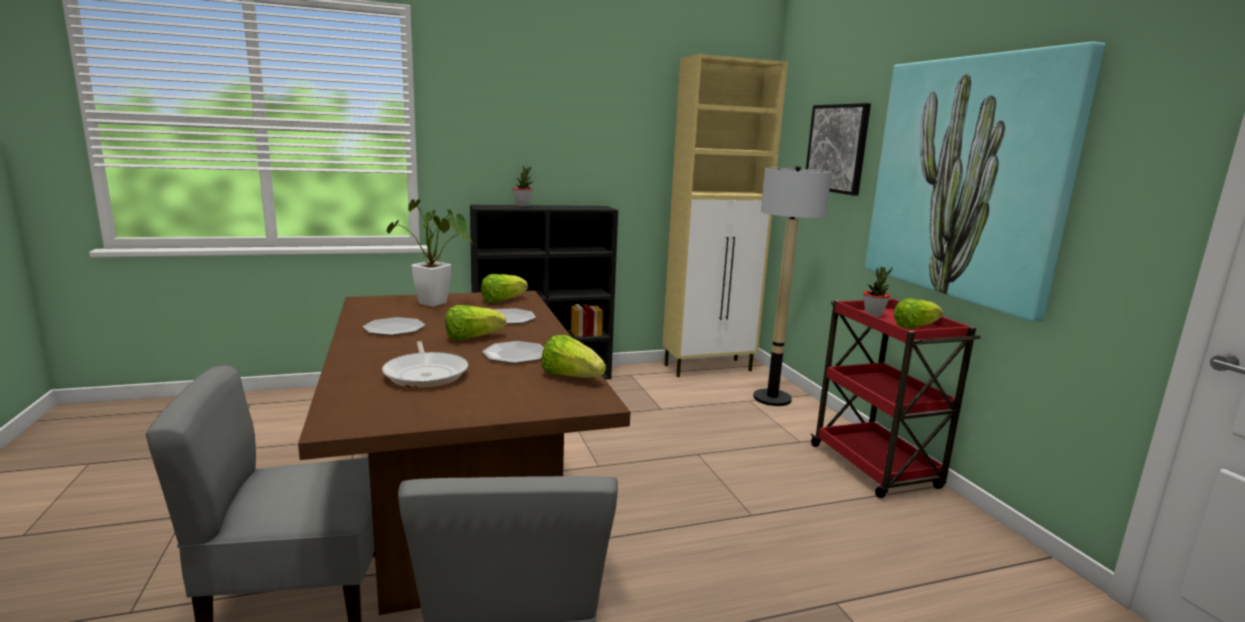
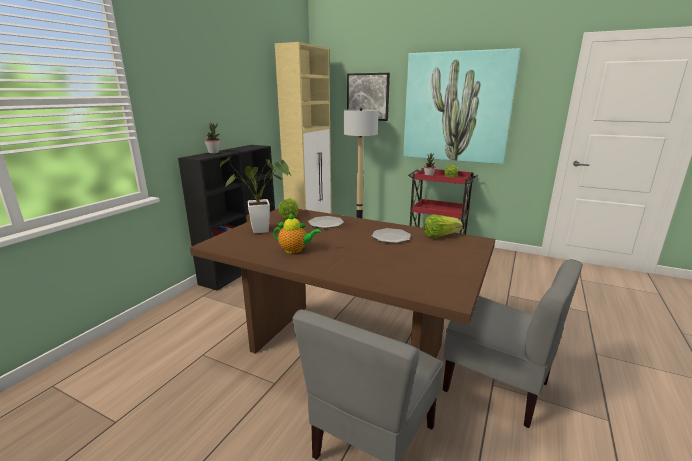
camera: 45 degrees left, 5 degrees up
plate [363,317,425,335] -> teapot [273,213,321,254]
frying pan [382,341,468,388] -> none
lettuce [445,305,506,341] -> none

